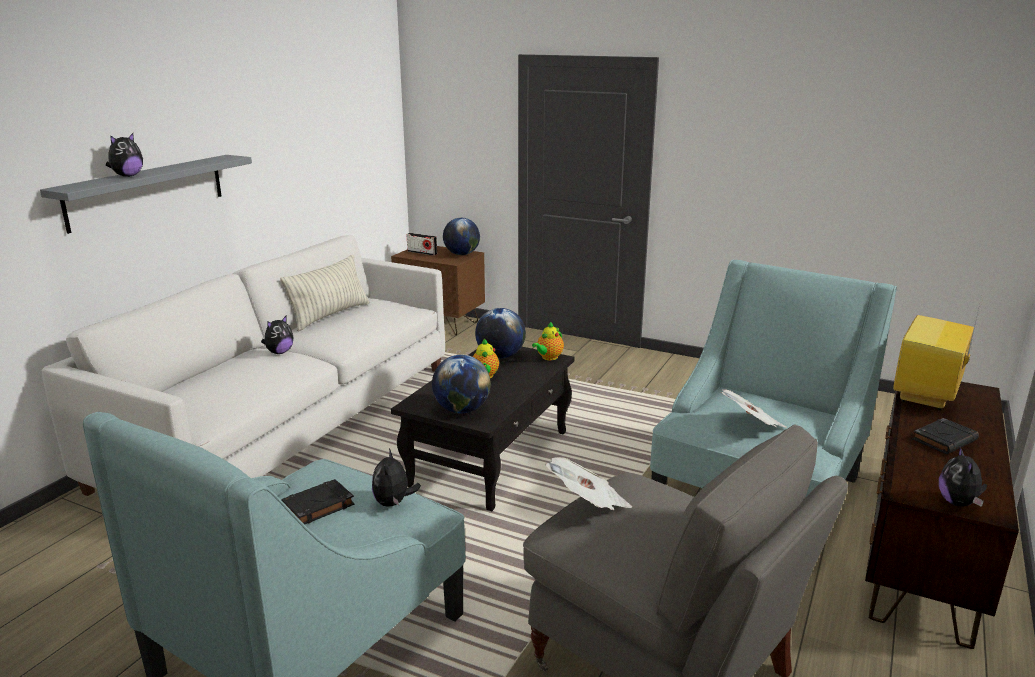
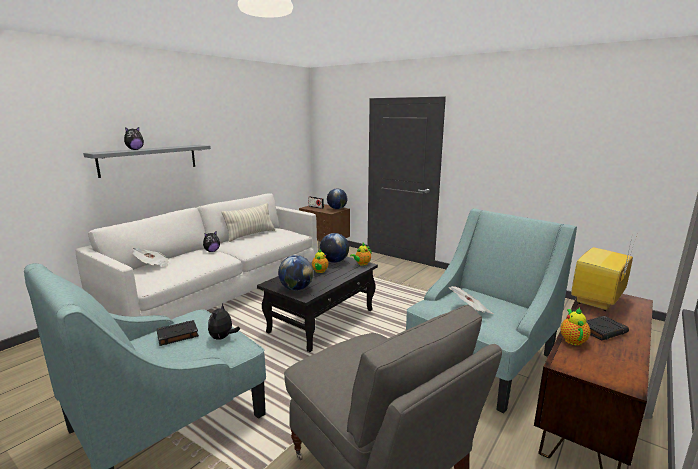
camera: 10 degrees right, 5 degrees down
newspaper [545,457,632,510] -> newspaper moved to [132,248,169,267]
plush toy [939,447,987,507] -> none
none -> teapot [560,307,591,346]

